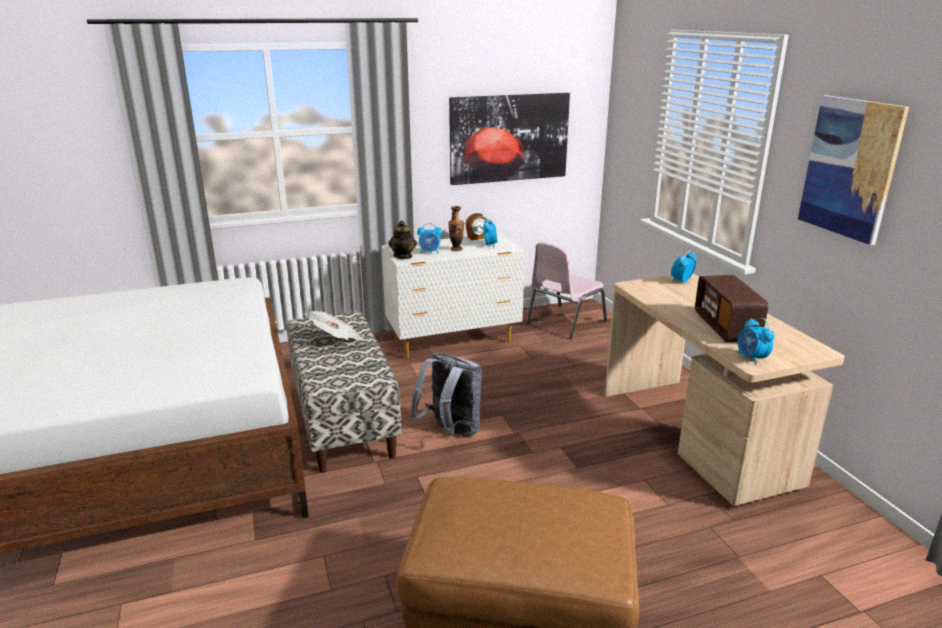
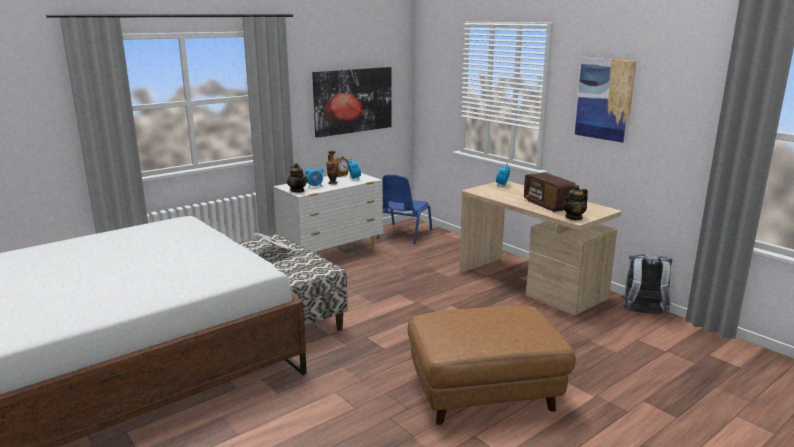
camera: 20 degrees left, 5 degrees down
grey backpack [410,353,482,437] -> grey backpack moved to [621,254,672,314]
pink chair [526,242,607,339] -> blue chair [377,174,432,244]
alarm clock [737,318,775,365] -> teapot [563,185,588,220]

